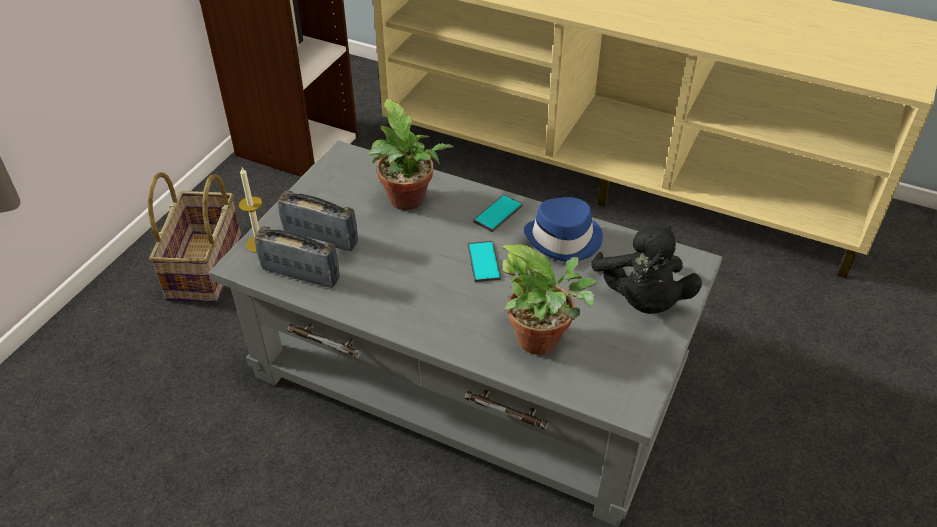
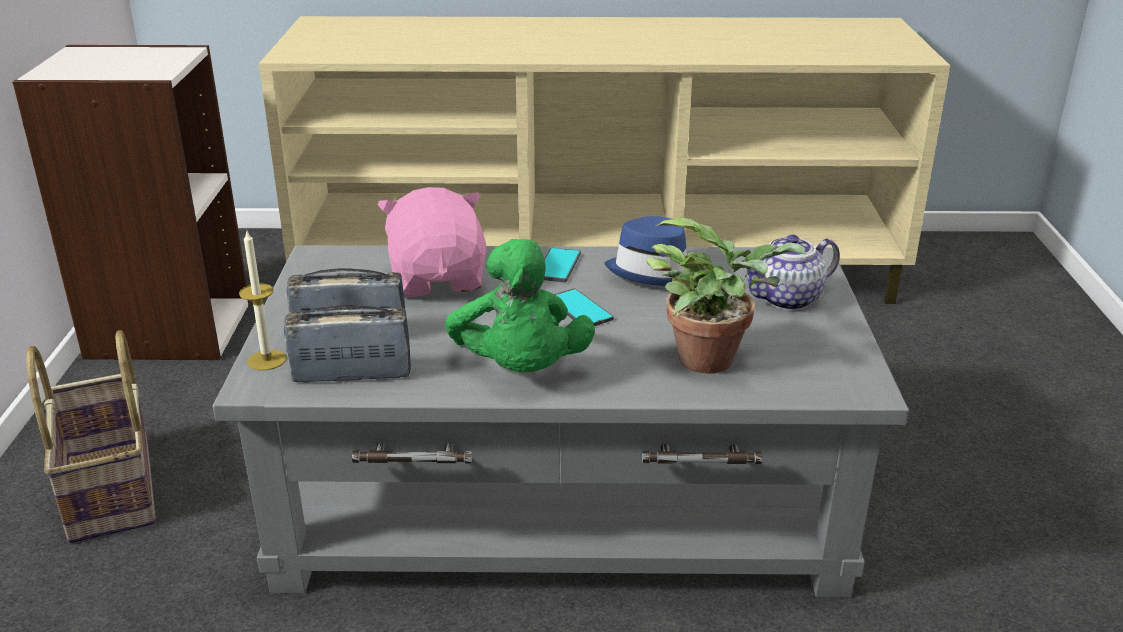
camera: 25 degrees left, 15 degrees down
potted plant [368,99,453,210] -> pink plush toy [377,187,486,297]
black plush toy [591,225,702,314] -> teapot [743,235,840,310]
none -> green plush toy [445,239,595,373]

